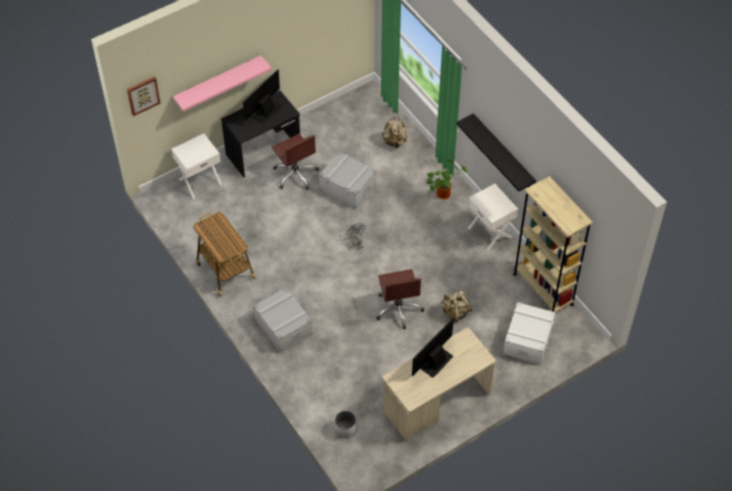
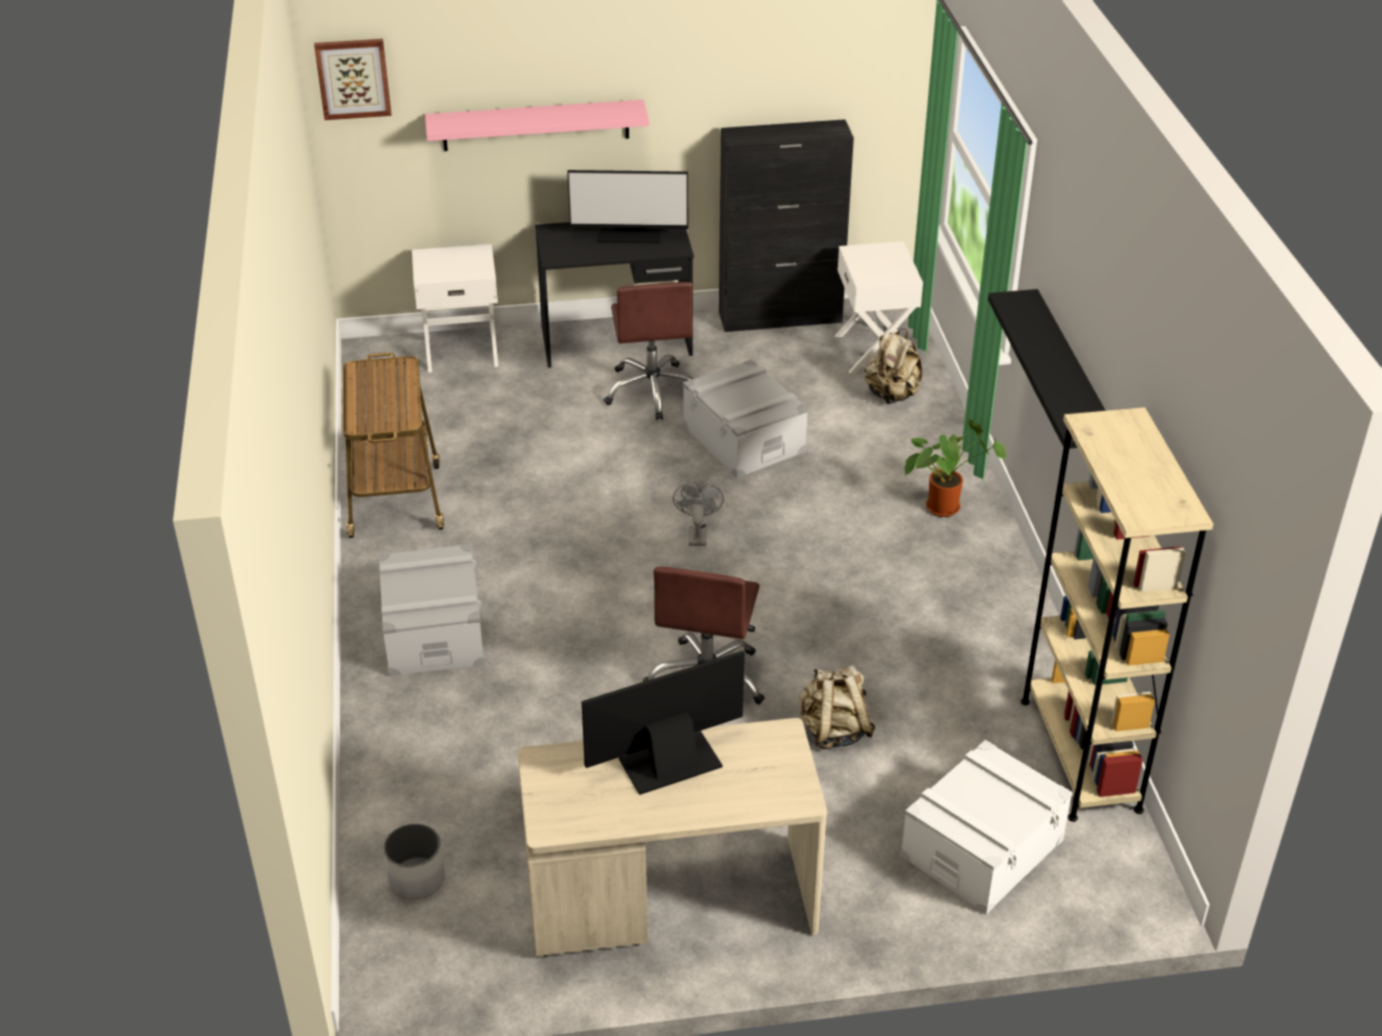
camera: 25 degrees right, 15 degrees down
monitor [243,69,282,123] -> monitor turned 150 degrees counterclockwise [567,170,688,243]
white nightstand [468,184,518,251] -> white nightstand moved to [835,241,923,374]
none -> black cabinet [719,119,854,332]

